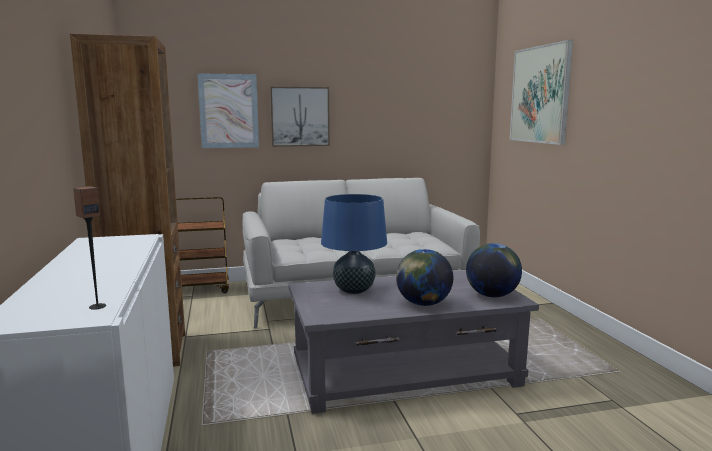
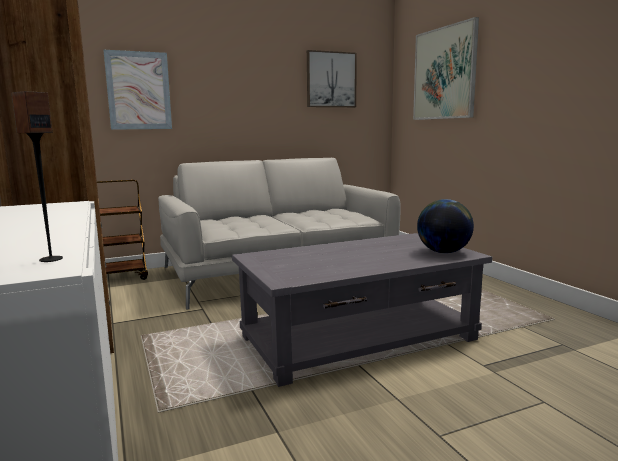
camera: 10 degrees left, 0 degrees up
picture [270,87,330,147] -> picture moved to [307,50,357,107]
blue table lamp [321,194,387,294] -> none
globe [396,249,453,306] -> none

